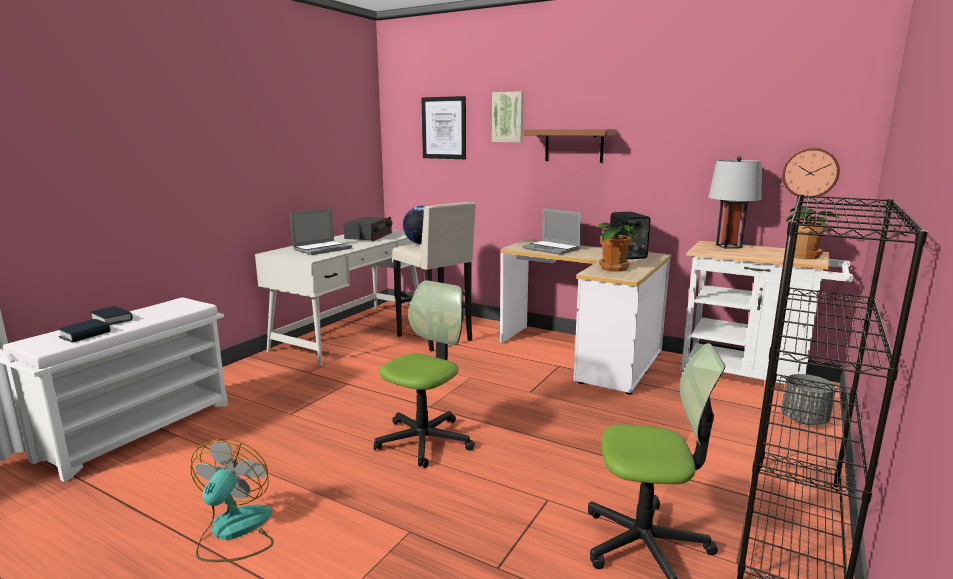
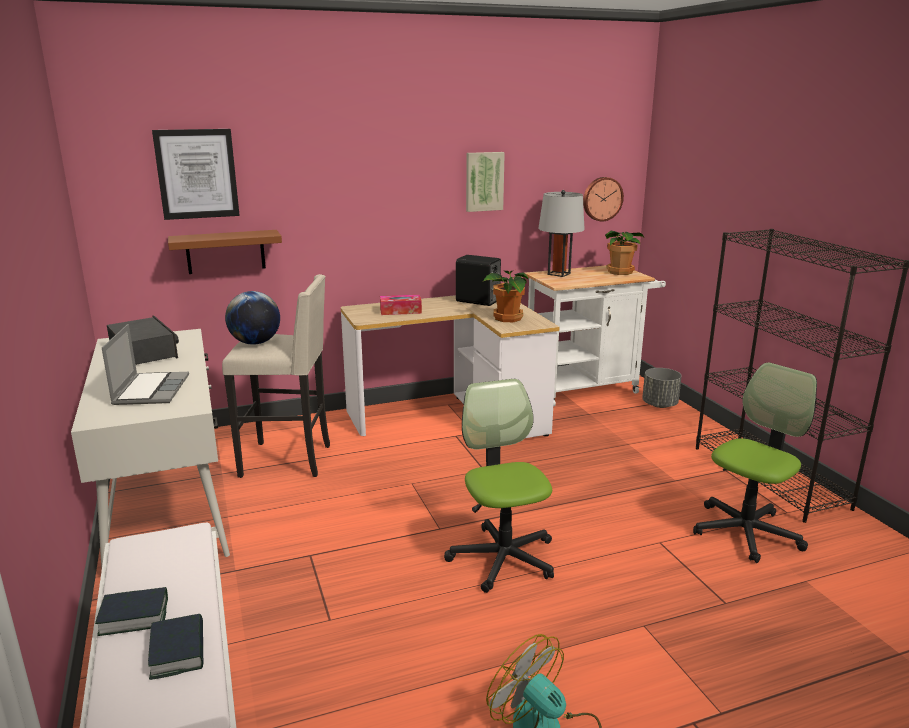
camera: 50 degrees left, 5 degrees up
picture [492,91,524,142] -> picture moved to [466,152,505,212]
laptop [523,208,582,255] -> tissue box [380,295,422,315]
brown shelf [524,129,616,163] -> brown shelf moved to [168,230,282,274]

